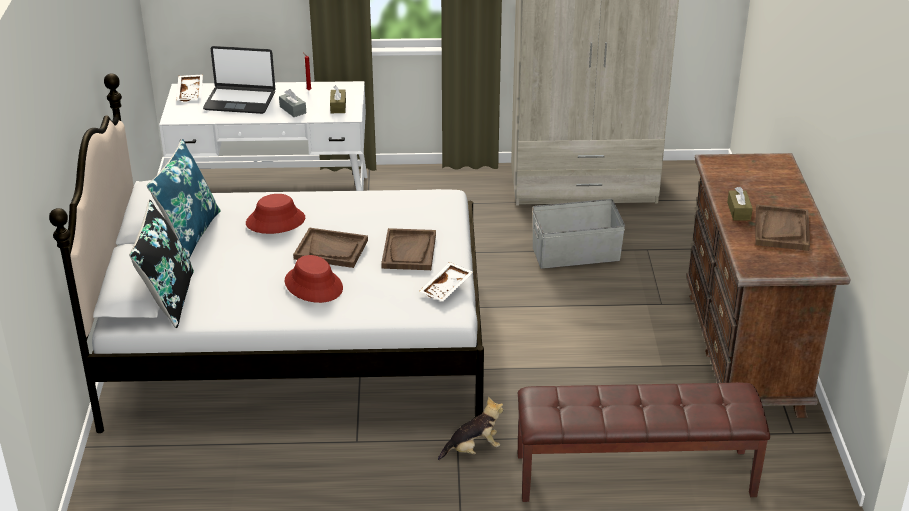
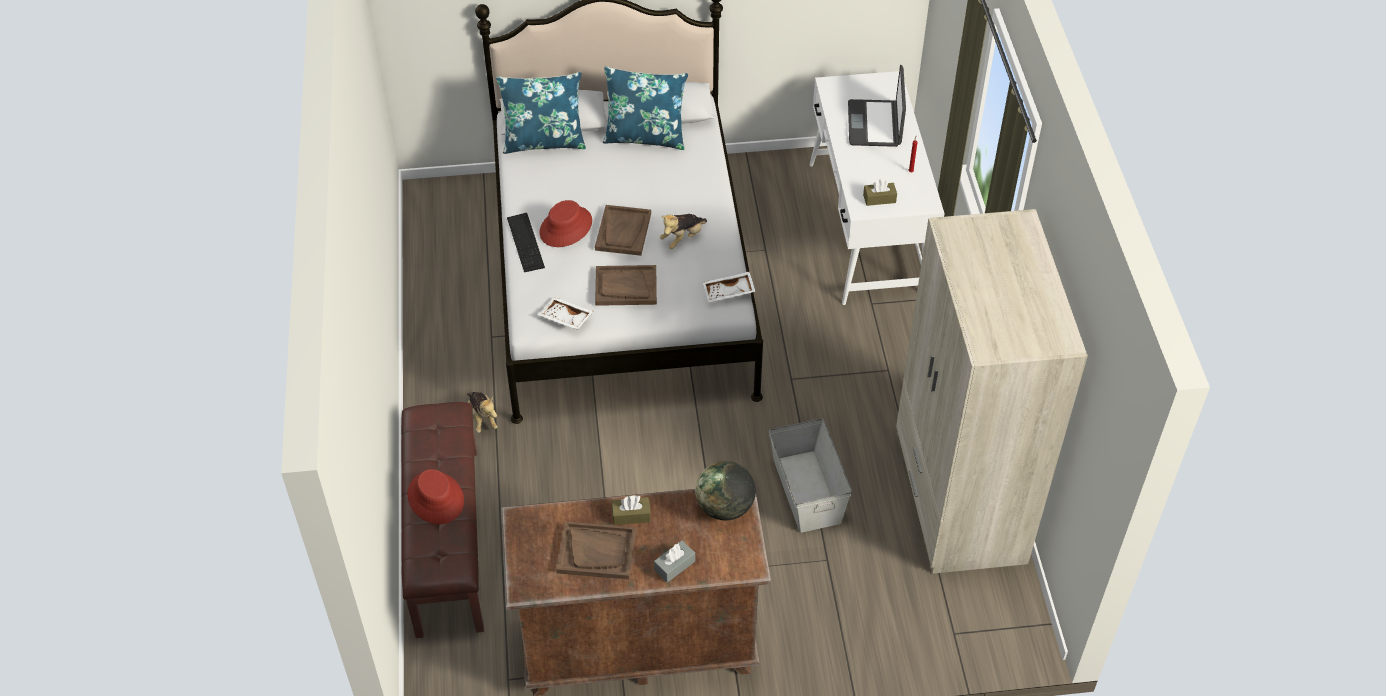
camera: 85 degrees right, 15 degrees up
black pillow [129,200,194,328] -> blue pillow [496,72,586,154]
white tray [176,74,203,102] -> white tray moved to [703,271,756,302]
red hat [246,194,305,234] -> red hat moved to [407,469,464,524]
grey tissue box [279,89,306,117] -> grey tissue box moved to [654,541,695,583]
none -> keyboard [507,213,545,272]
none -> plush toy [660,214,707,249]
none -> globe [695,461,756,520]

